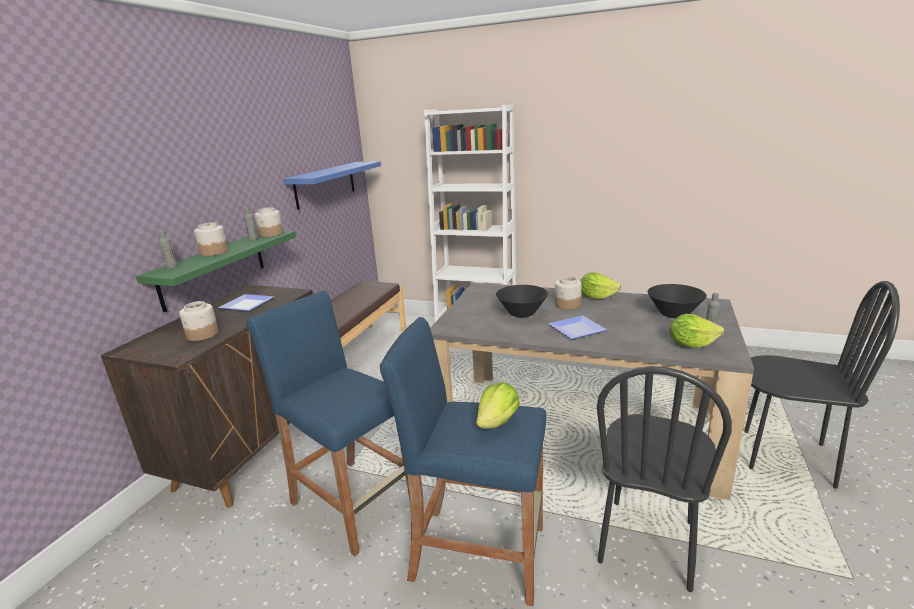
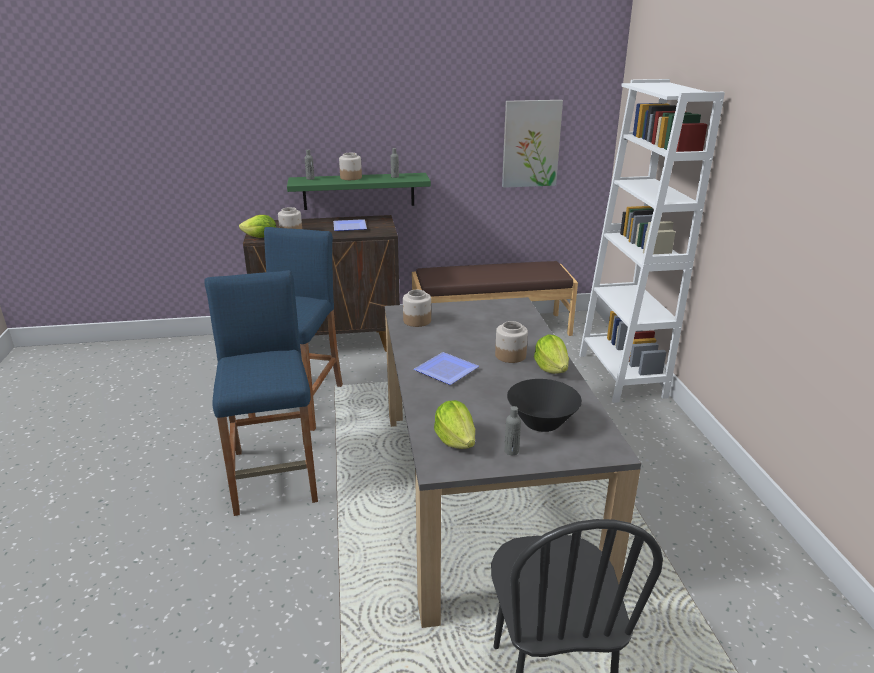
camera: 60 degrees right, 5 degrees up
jar [255,208,283,237] -> jar moved to [403,290,431,327]
blue shelf [284,161,381,210] -> picture [502,100,563,188]
lettuce [476,382,520,429] -> lettuce moved to [239,215,276,238]
black bowl [496,285,548,317] -> none
black chair [597,366,732,592] -> none

